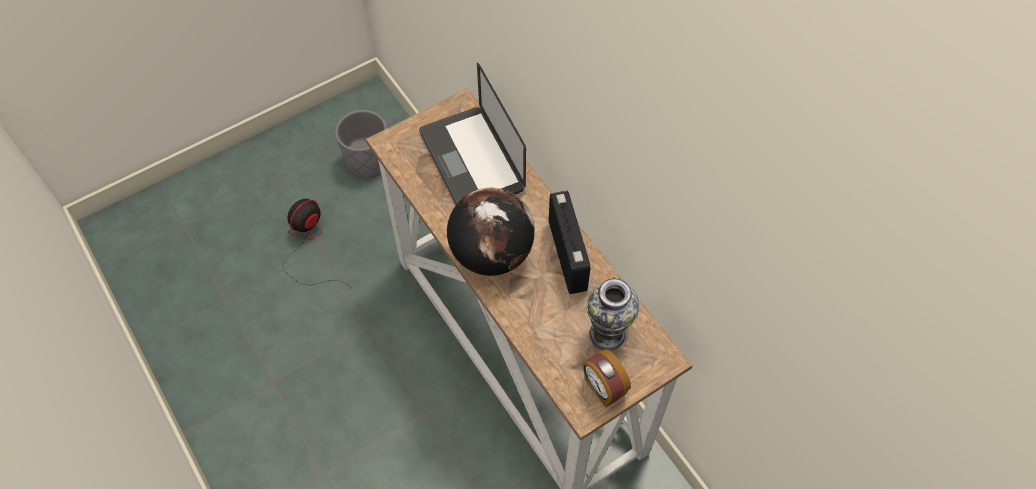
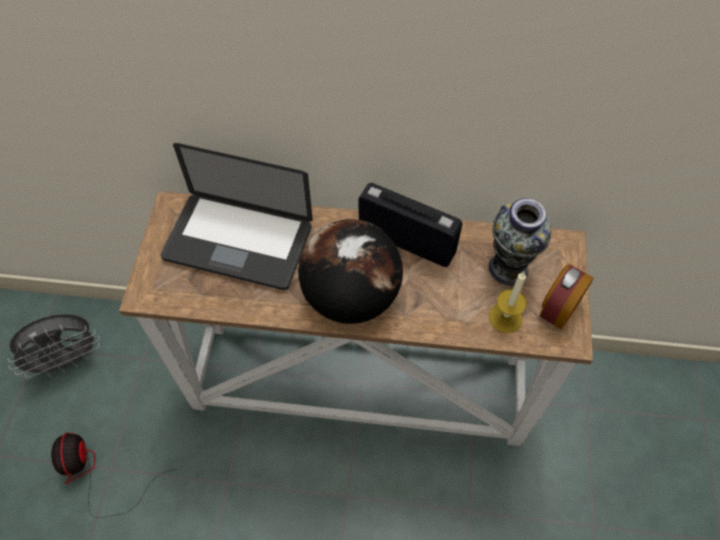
camera: 50 degrees left, 0 degrees up
grey planter [335,110,387,177] -> grey fan [7,314,100,378]
alarm clock [583,349,631,408] -> alarm clock turned 120 degrees clockwise [539,264,594,330]
none -> candle [489,272,527,333]

